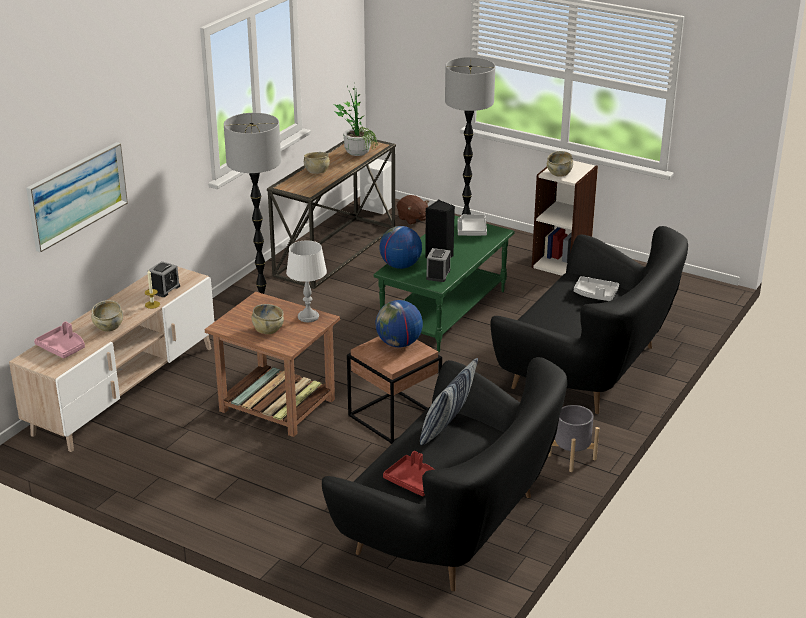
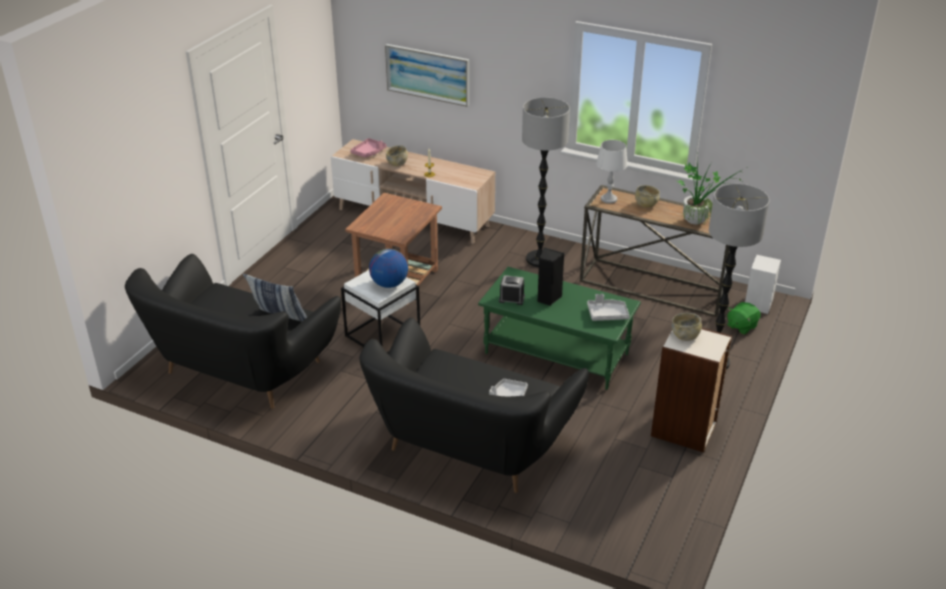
camera: 85 degrees right, 5 degrees up
alarm clock [149,261,180,297] -> none
beige bowl [251,304,284,334] -> none
white table lamp [286,240,327,322] -> white table lamp moved to [596,140,628,204]
brown side table [347,336,442,444] -> white side table [341,270,420,353]
globe [379,226,422,269] -> none
red tray [383,451,435,496] -> none
brown plush toy [397,195,429,225] -> green plush toy [727,302,761,335]
grey planter [548,405,599,472] -> none

